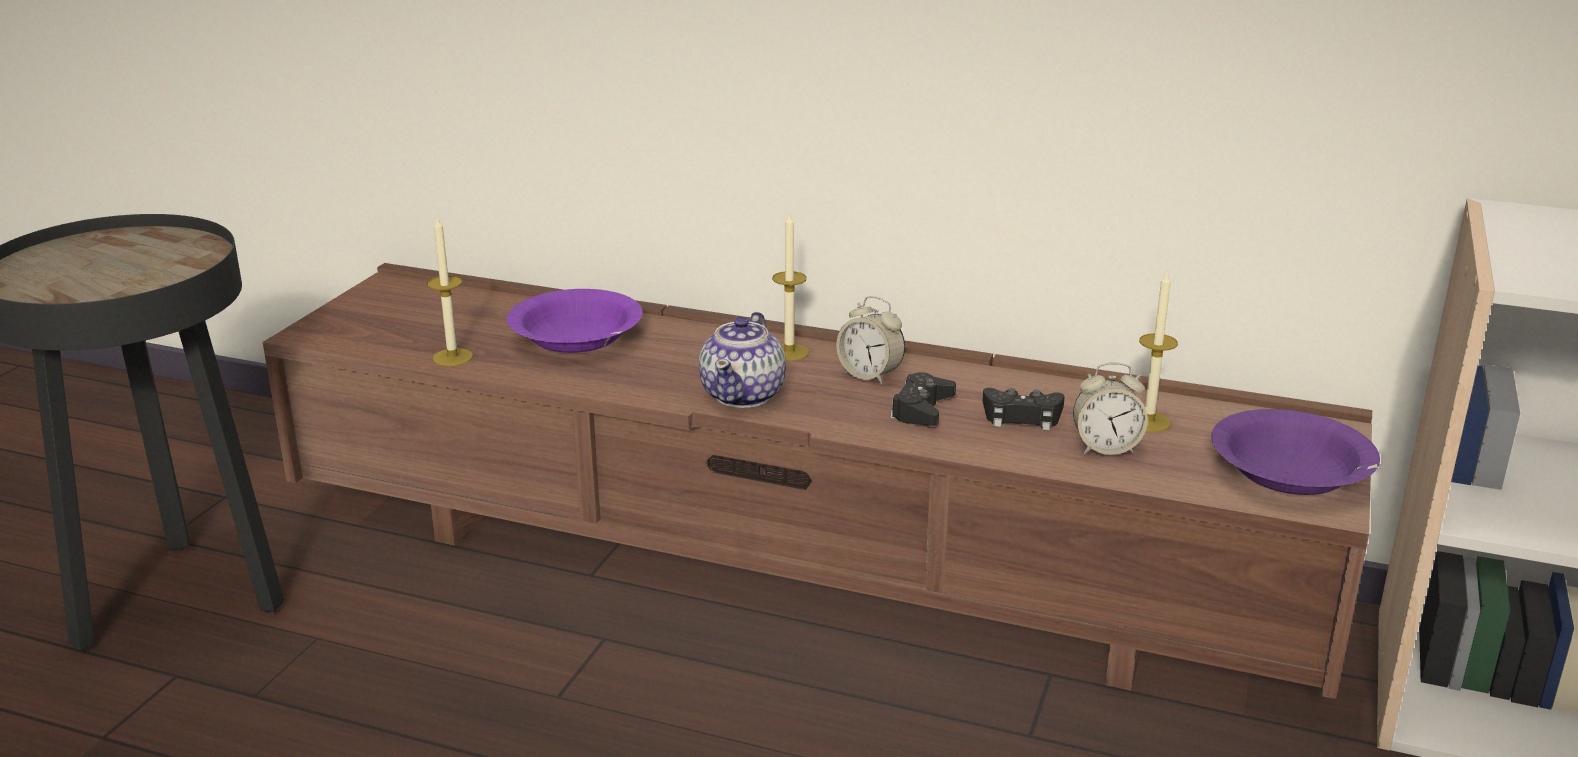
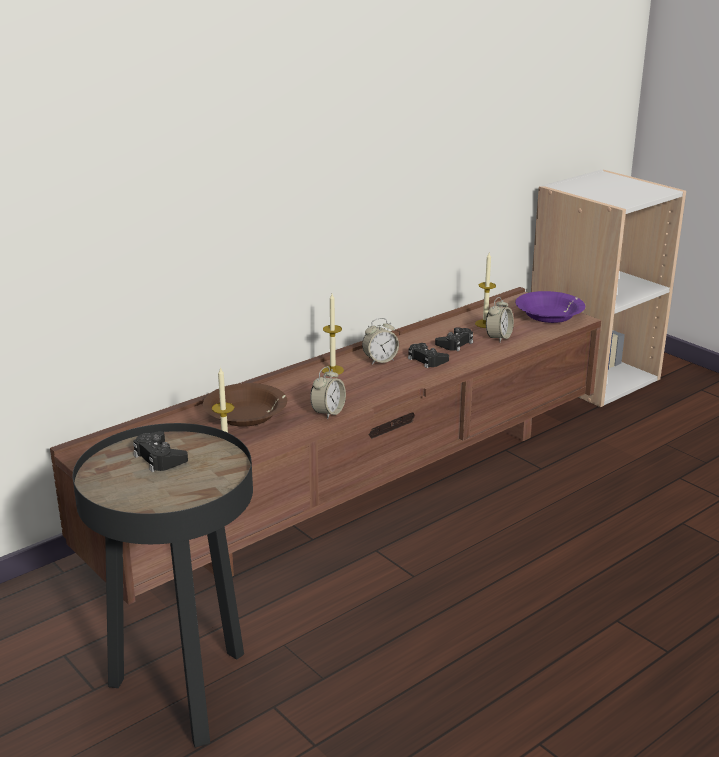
camera: 60 degrees left, 0 degrees up
purple bowl [507,289,642,353] -> brown bowl [203,383,287,427]
teapot [699,312,786,408] -> none
none -> black game controller [133,431,188,472]
none -> alarm clock [310,366,346,420]

